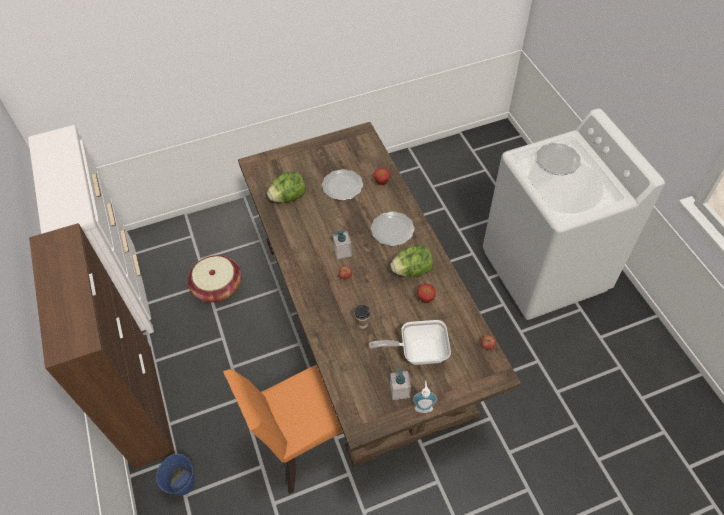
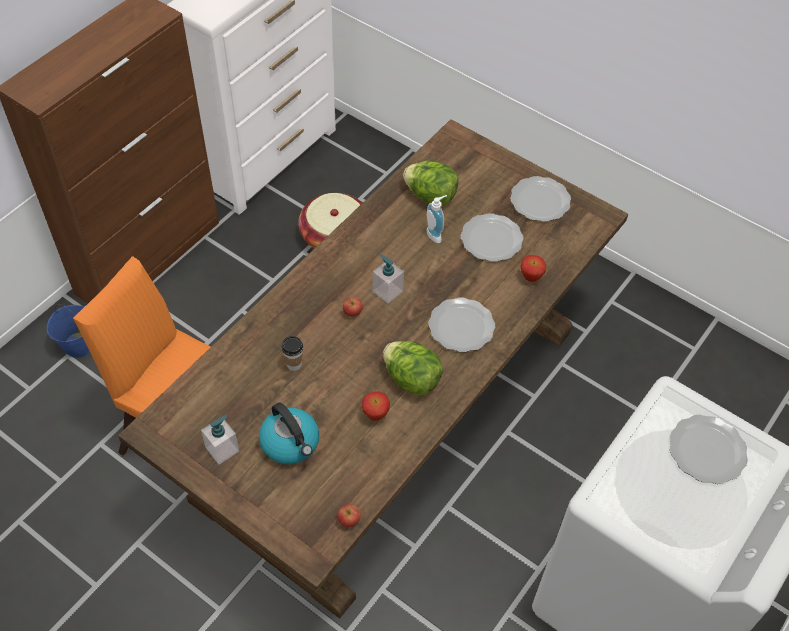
camera: 55 degrees right, 0 degrees up
frying pan [369,320,451,365] -> kettle [259,402,319,464]
soap dispenser [413,381,437,413] -> soap dispenser moved to [426,195,447,243]
none -> plate [510,176,571,222]

